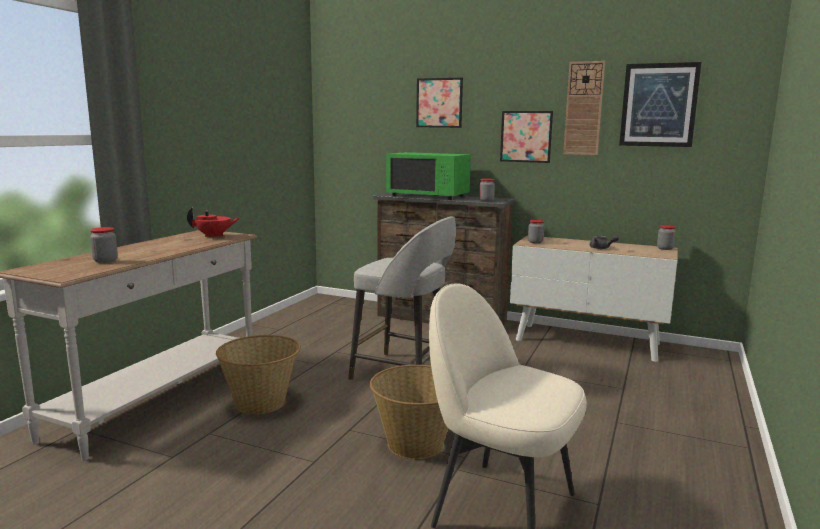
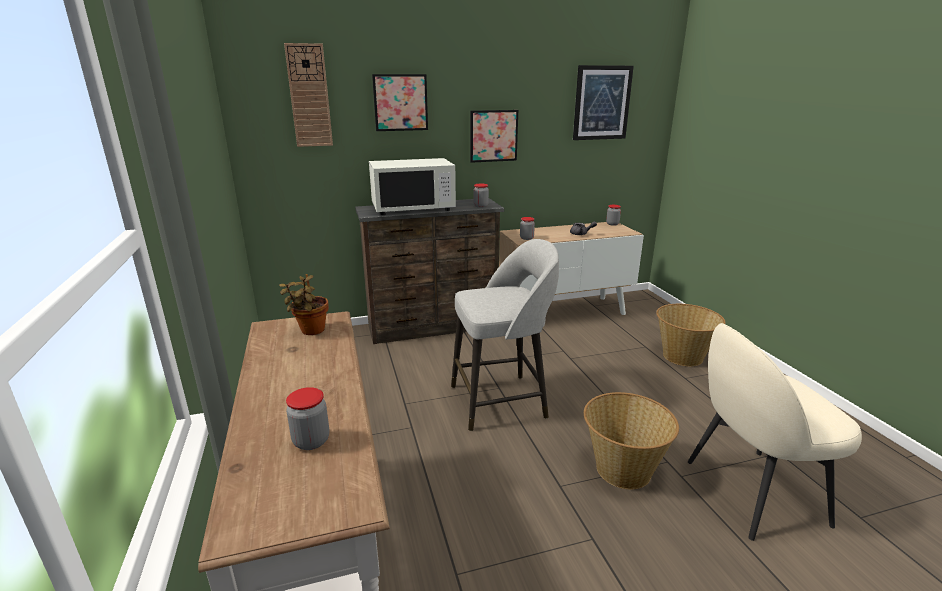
camera: 40 degrees left, 10 degrees up
red teapot [187,207,240,238] -> potted plant [280,274,329,335]
basket [216,335,301,414] -> basket moved to [656,304,726,366]
green microwave [386,152,471,200] -> white microwave [369,158,456,215]
wall clock [563,61,605,155] -> wall clock moved to [284,43,333,147]

